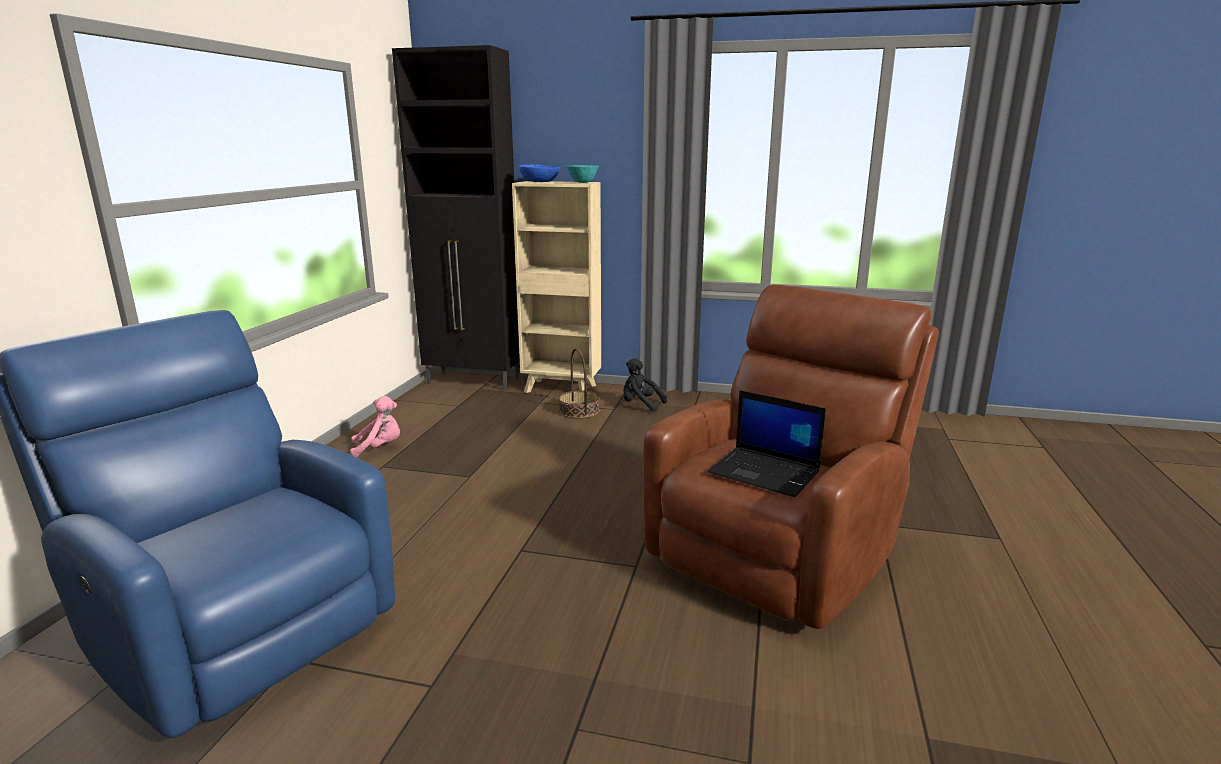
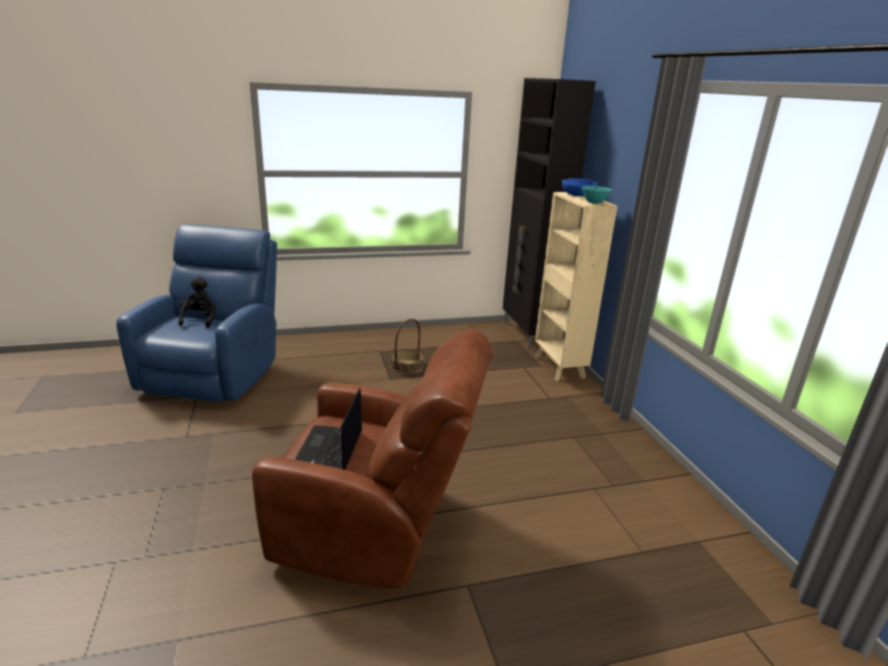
camera: 60 degrees right, 5 degrees up
pink plush toy [350,396,400,457] -> none
basket [558,348,600,418] -> basket moved to [391,319,424,374]
black plush toy [623,359,667,412] -> black plush toy moved to [179,276,216,328]

